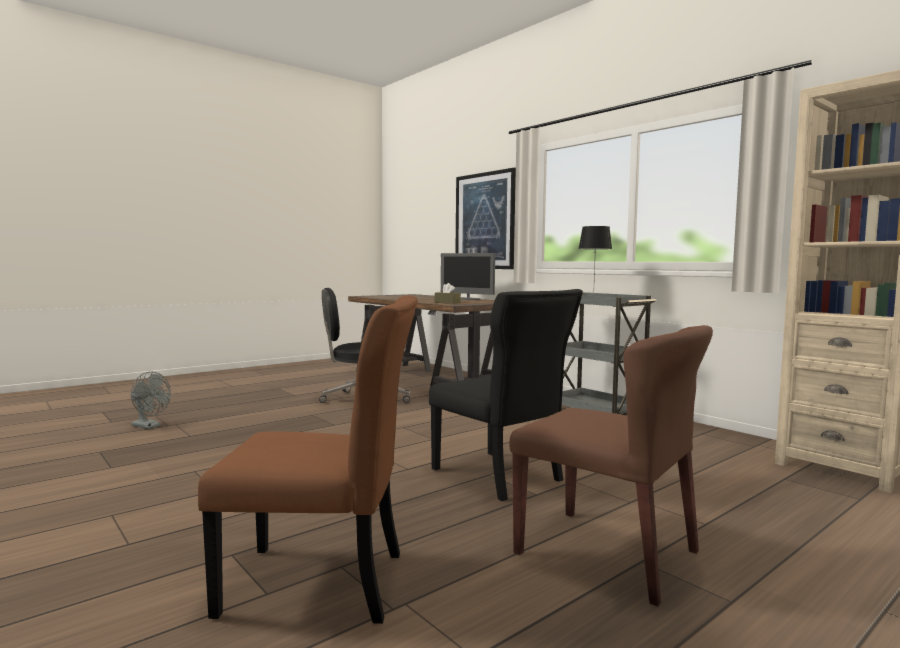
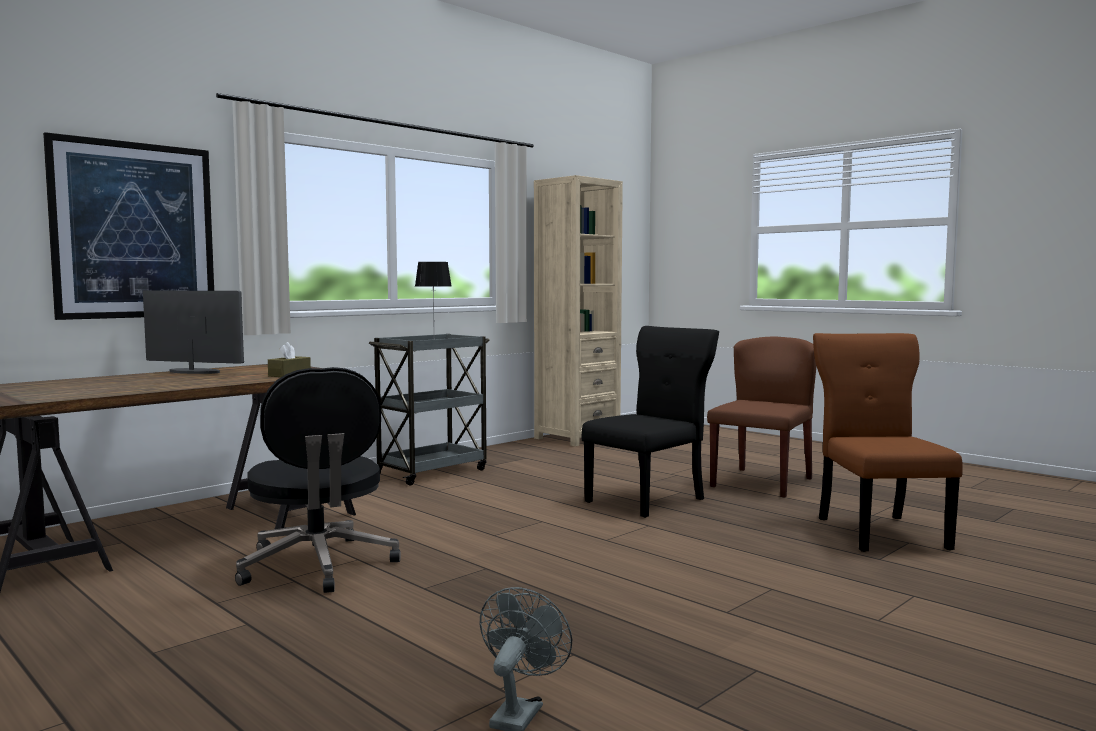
camera: 95 degrees left, 0 degrees up
monitor [441,253,495,300] -> monitor turned 105 degrees counterclockwise [143,290,244,374]

